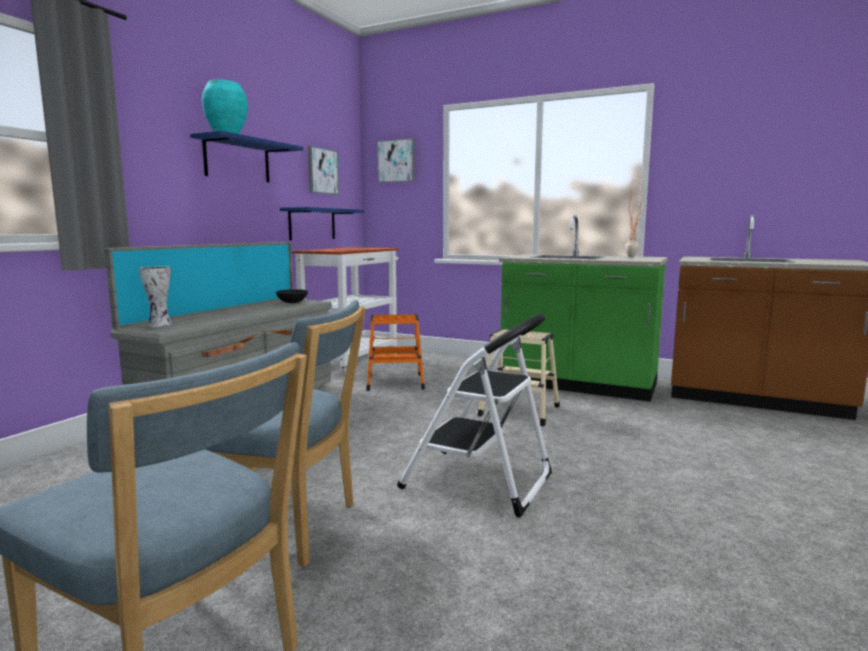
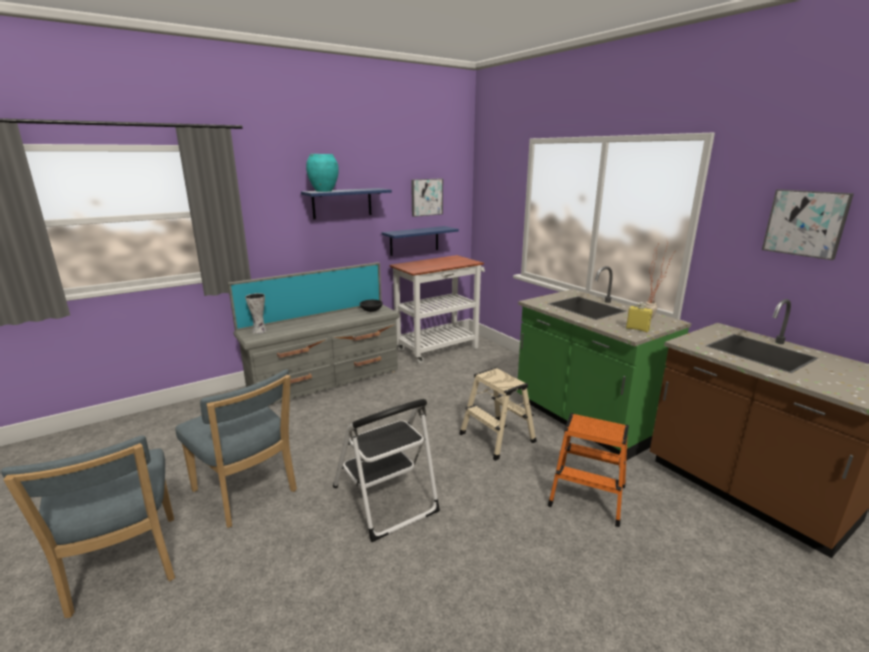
camera: 30 degrees right, 10 degrees up
orange step ladder [366,314,425,391] -> orange step ladder moved to [548,413,629,527]
picture [377,138,415,183] -> picture moved to [762,189,854,260]
none -> yellow bottle [626,302,653,332]

